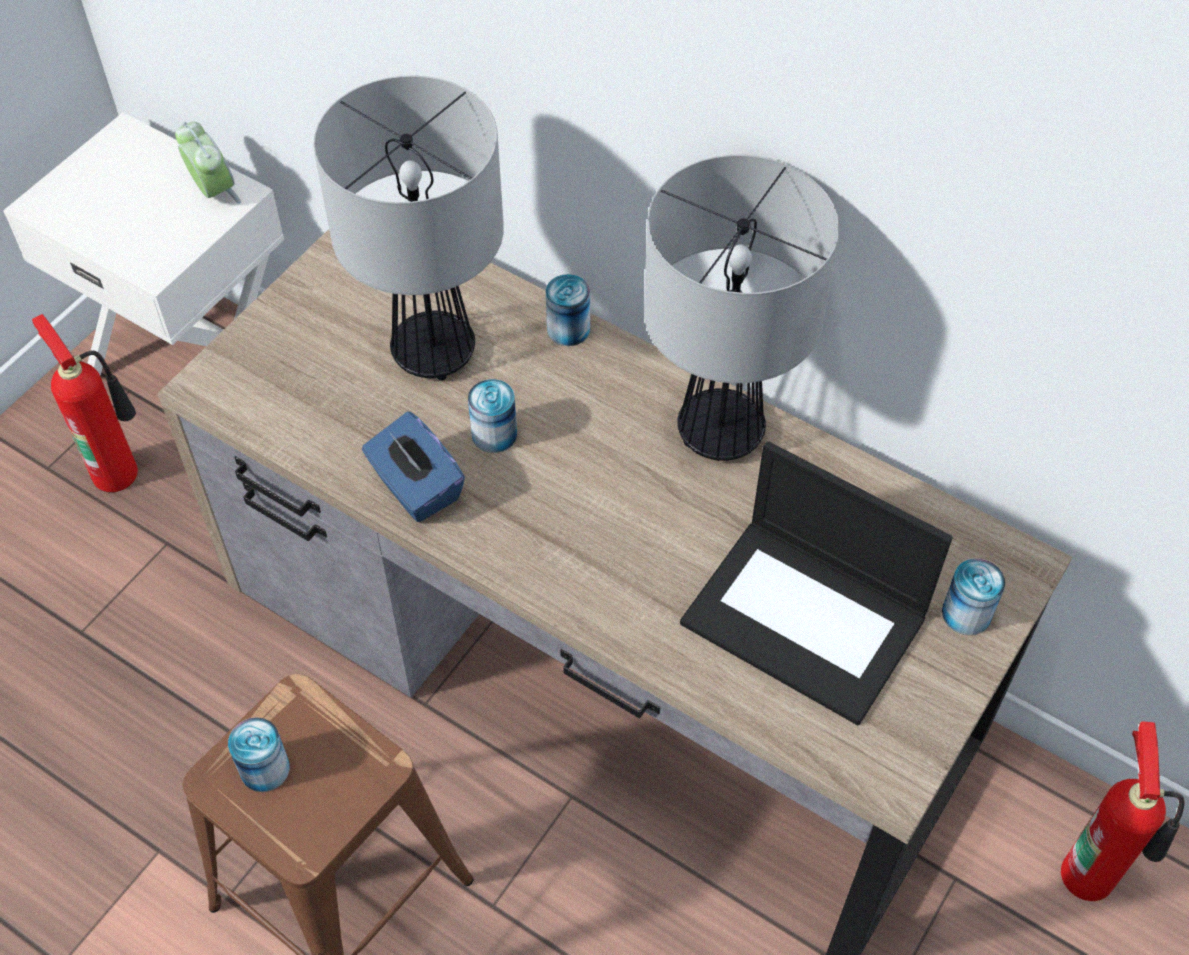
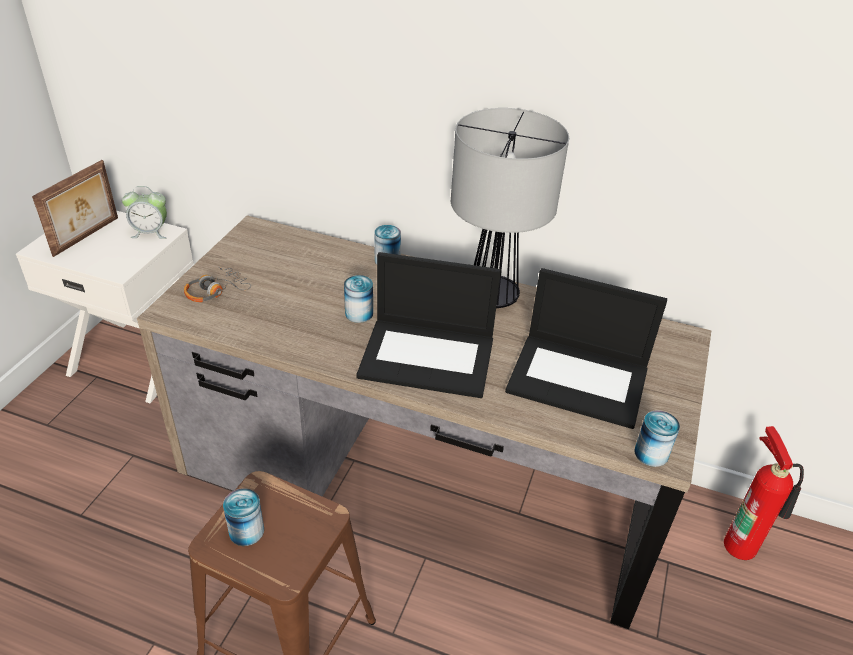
camera: 15 degrees left, 15 degrees down
fire extinguisher [32,314,138,492] -> none
alarm clock [175,121,241,204] -> alarm clock turned 135 degrees clockwise [122,186,167,239]
table lamp [313,76,504,381] -> none
blue tissue box [362,412,465,522] -> none
can [942,558,1005,635] -> can moved to [634,410,680,467]
none -> picture frame [32,160,118,257]
none -> headphones [184,267,251,302]
none -> laptop [356,252,501,398]

